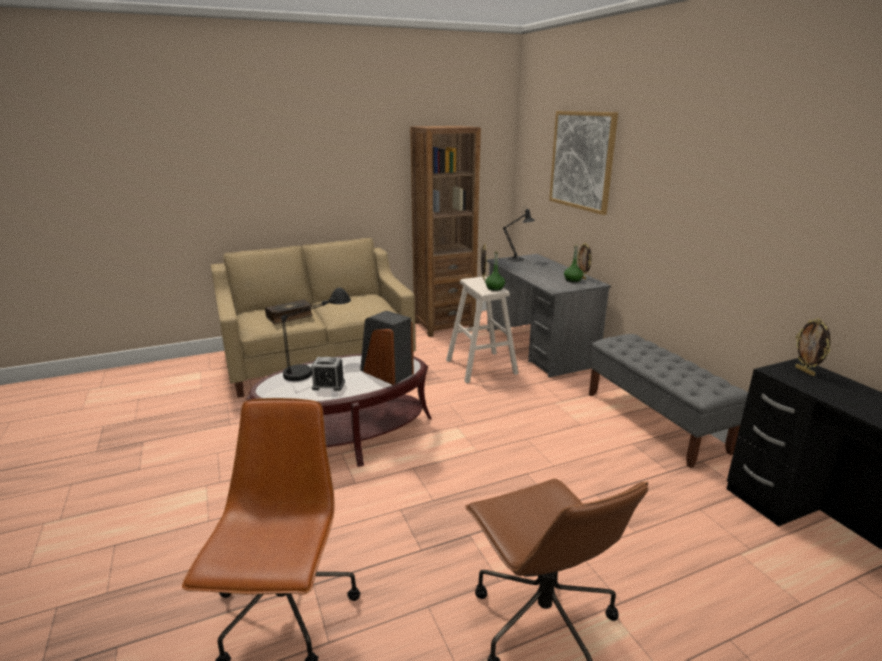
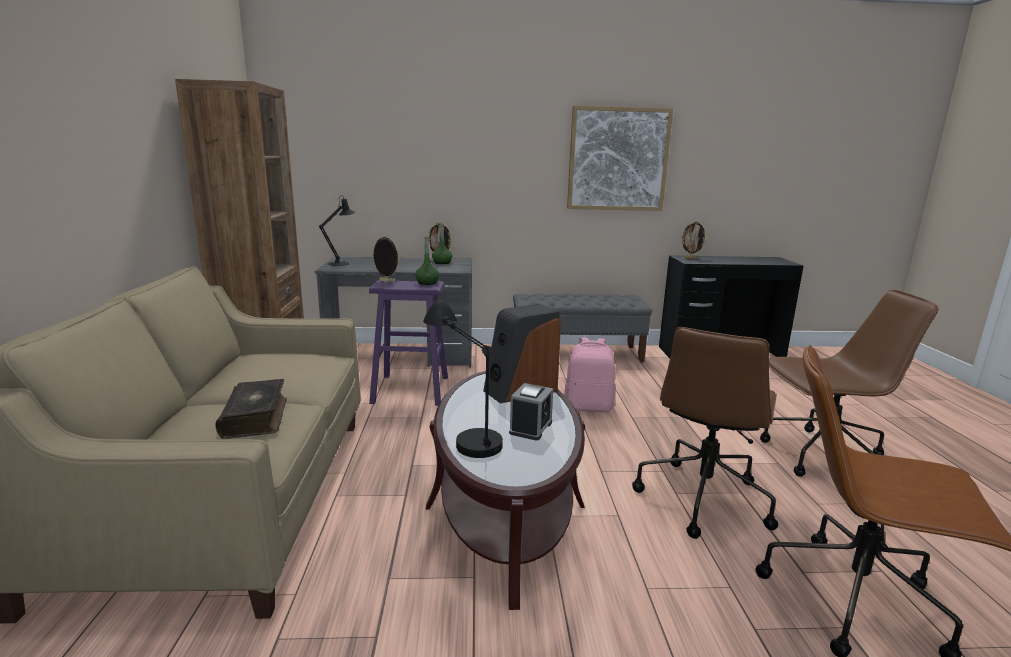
camera: 70 degrees left, 5 degrees down
beige stool [446,277,519,383] -> purple stool [369,280,448,406]
picture [549,111,618,215] -> picture moved to [567,106,673,211]
none -> pink backpack [564,337,615,413]
none -> brown office chair [632,327,778,539]

